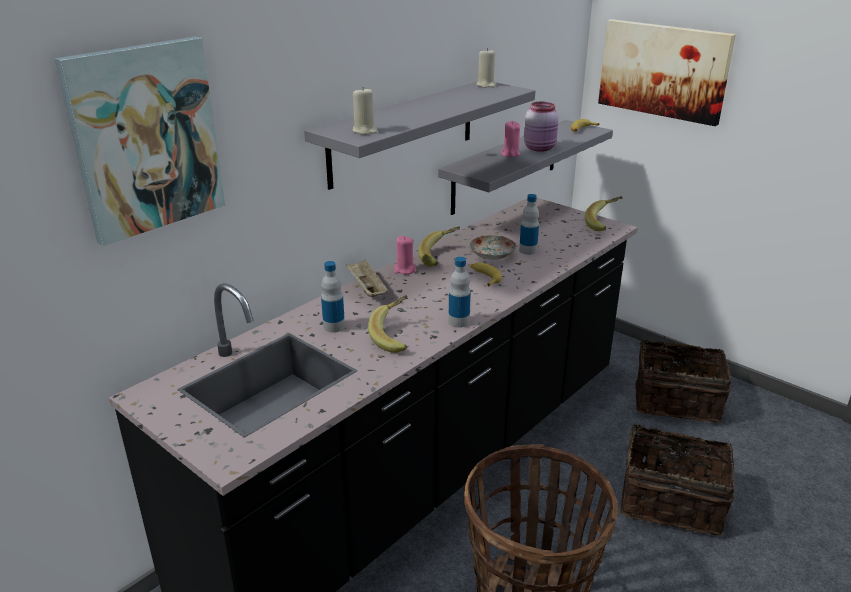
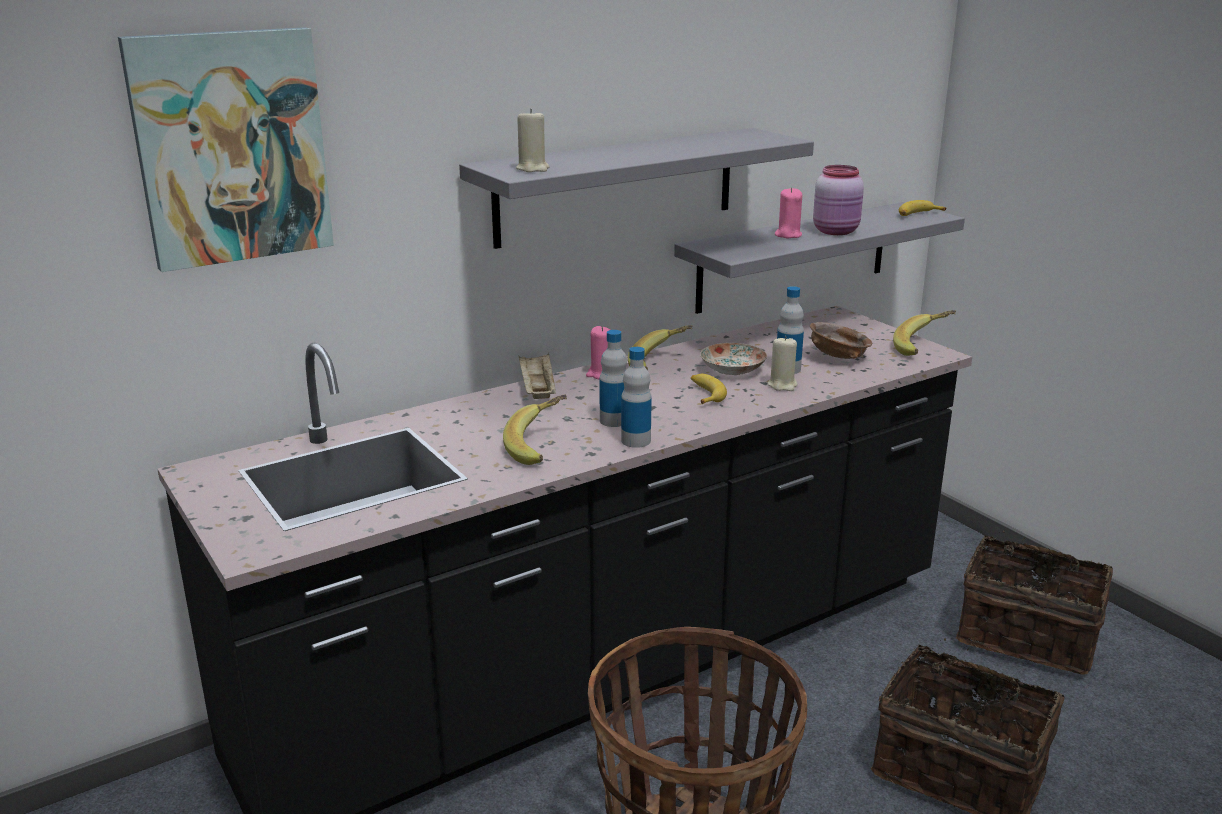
camera: 15 degrees right, 5 degrees down
bottle [321,261,345,333] -> bottle moved to [600,330,627,427]
beige candle [476,48,496,88] -> beige candle moved to [767,336,798,391]
picture [598,19,736,126] -> none
none -> brown bowl [810,322,872,359]

